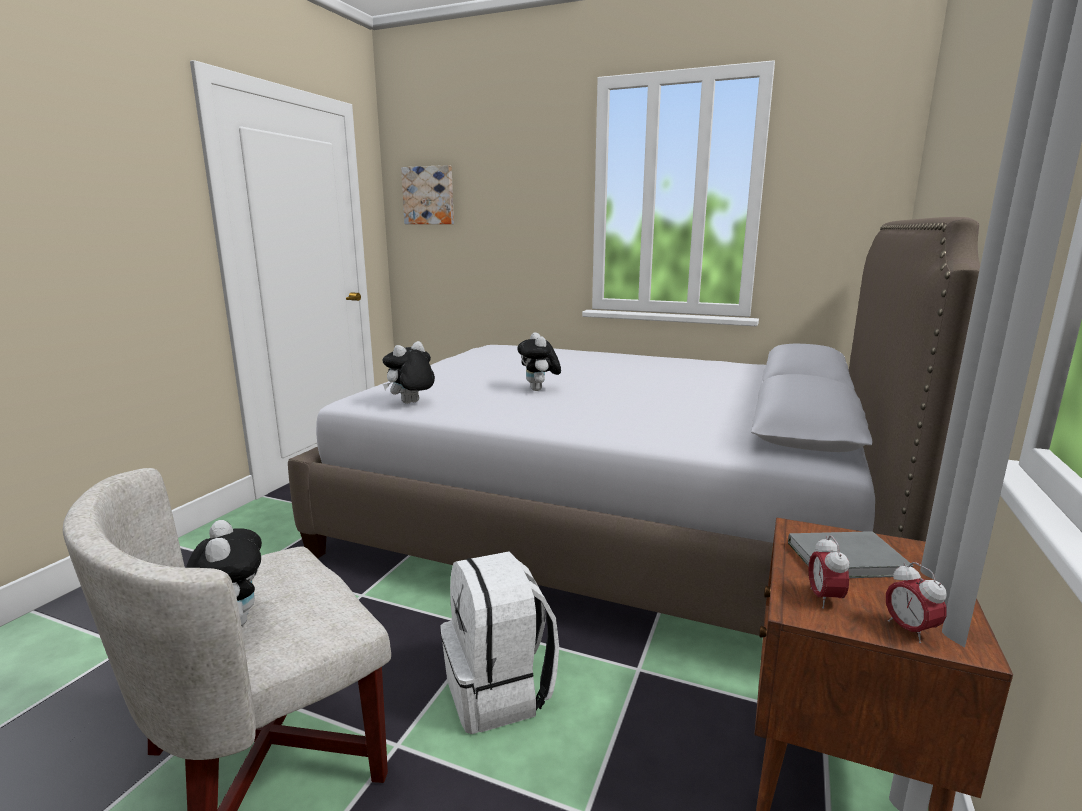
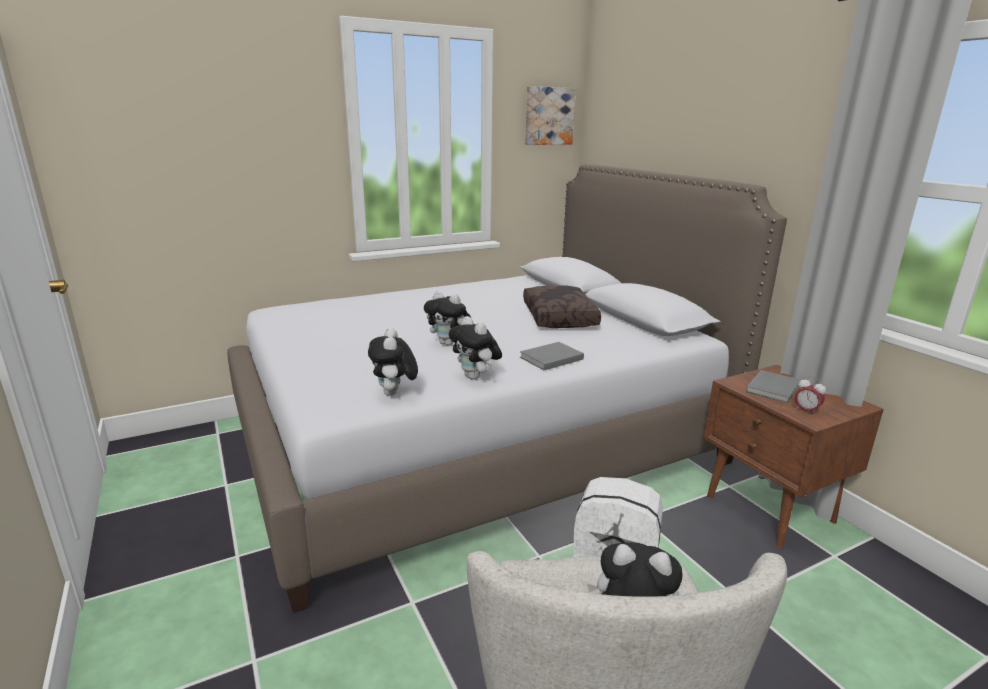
camera: 50 degrees left, 5 degrees up
picture [401,165,454,224] -> picture moved to [525,86,576,145]
alarm clock [886,562,947,644] -> none
none -> plush toy [449,316,502,380]
none -> grey book [520,342,584,370]
none -> brown pillow [523,285,601,328]

